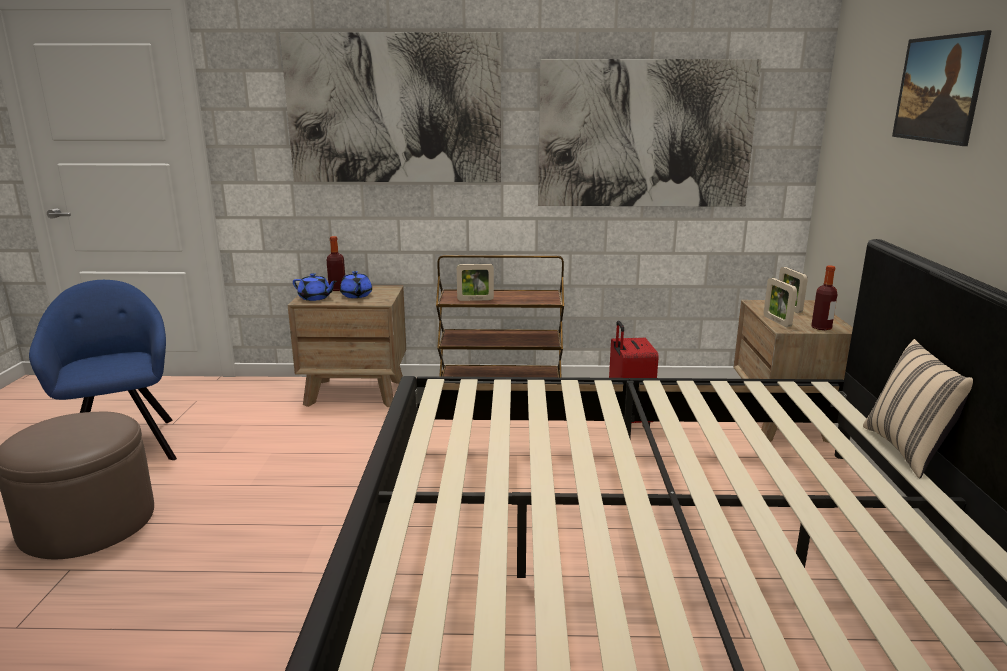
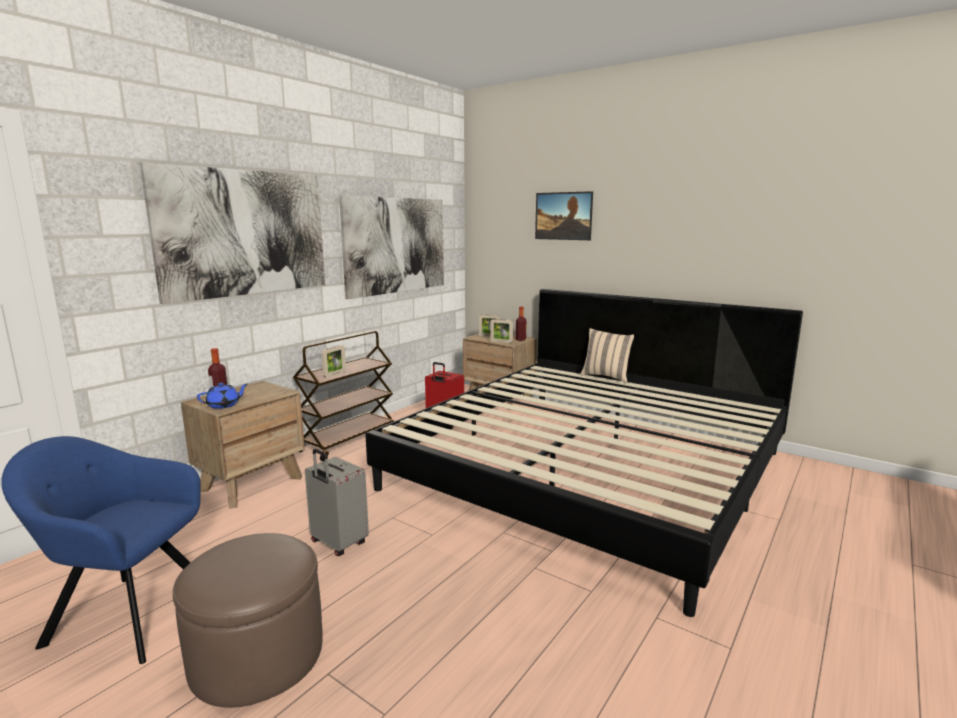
camera: 55 degrees left, 5 degrees down
blue teapot [340,271,372,298] -> none
none -> grey suitcase [305,449,369,556]

